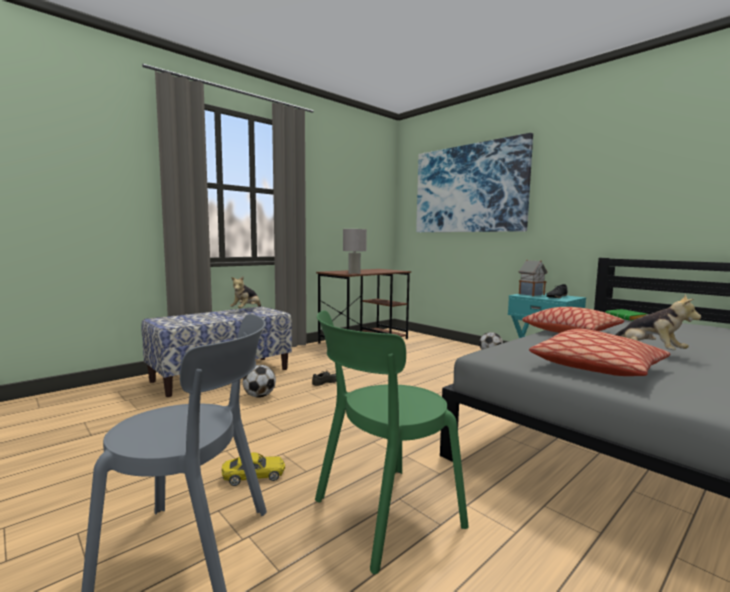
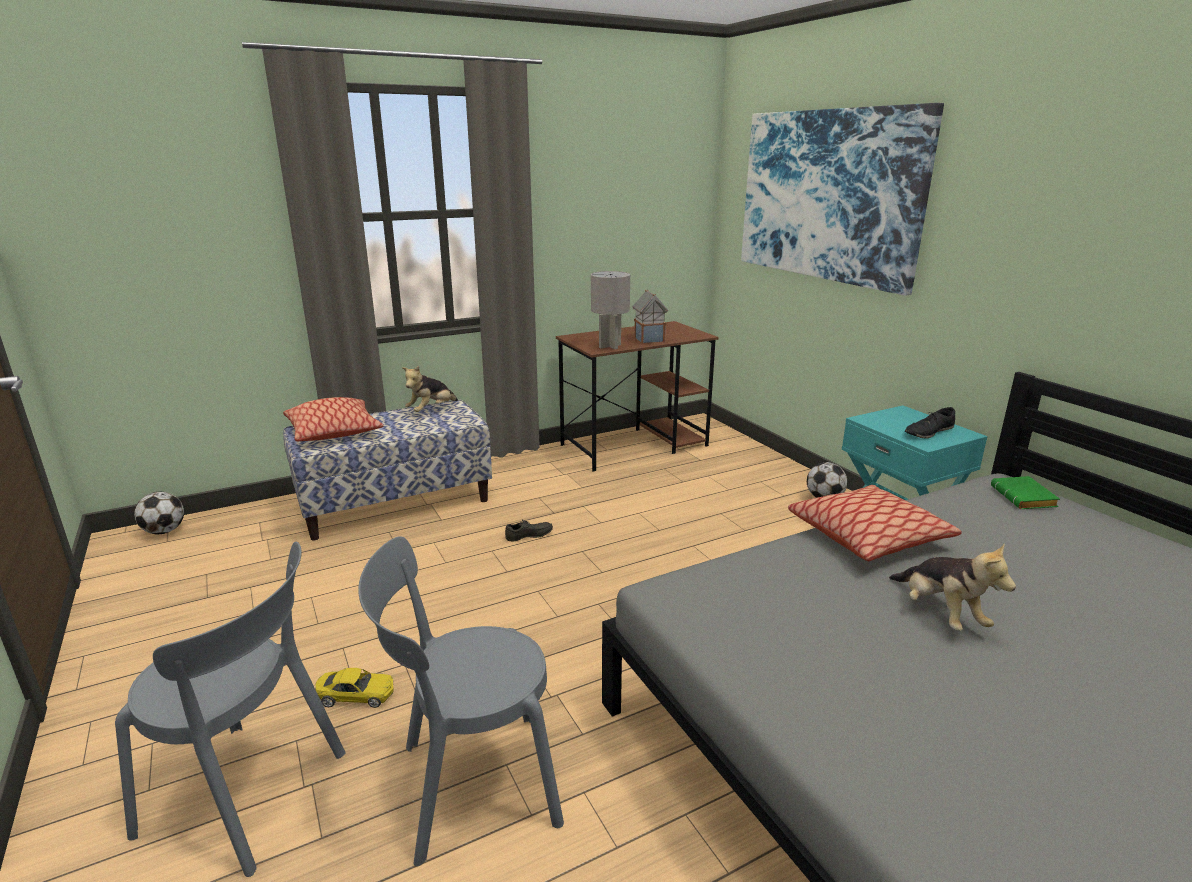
camera: 15 degrees right, 15 degrees up
football [243,365,276,398] -> football moved to [134,492,184,534]
green chair [315,310,469,575] -> grey chair [358,536,564,866]
toy house [519,260,548,296] -> toy house moved to [632,290,668,344]
pillow [529,329,670,376] -> pillow moved to [283,397,384,441]

